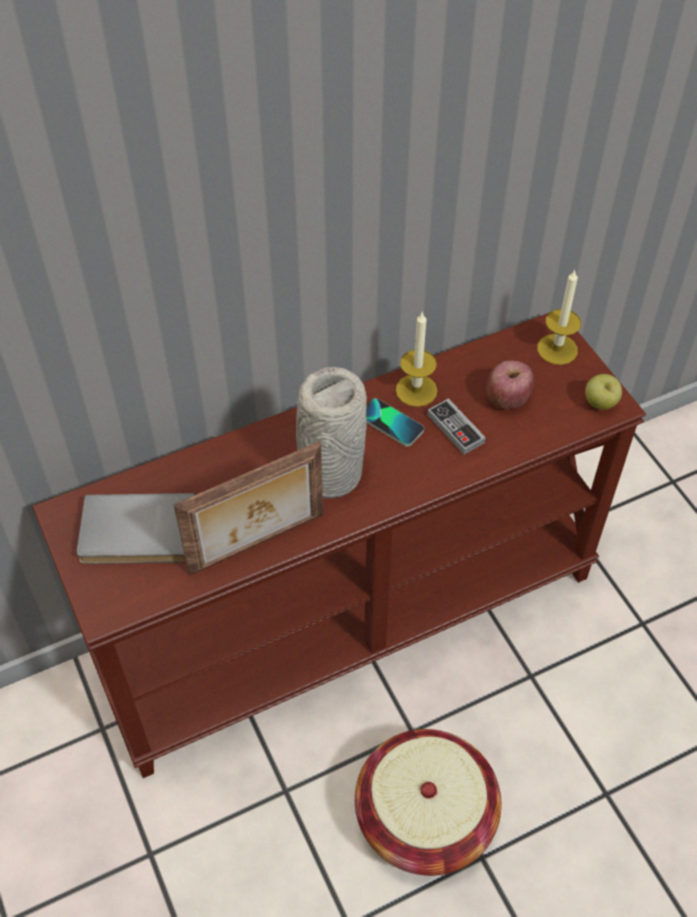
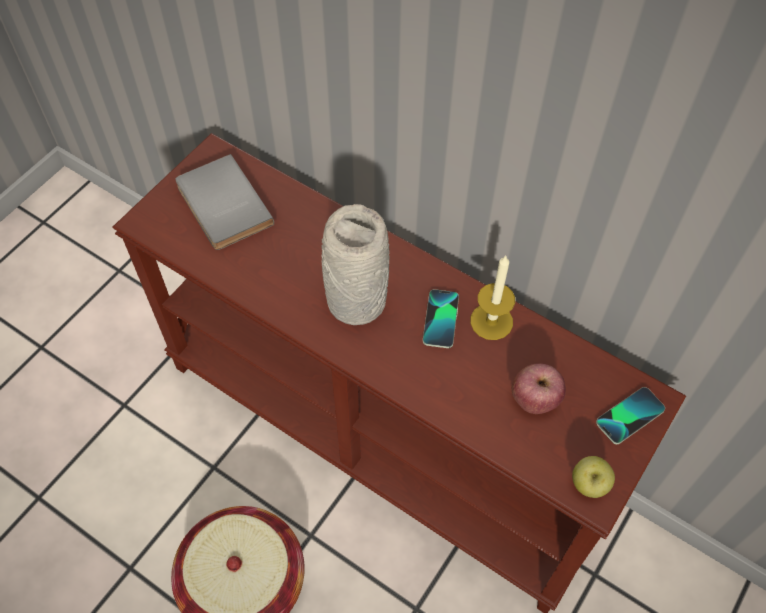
camera: 60 degrees right, 5 degrees up
picture frame [174,441,323,575] -> none
game controller [427,398,486,454] -> none
candle [537,269,581,365] -> phone [596,387,665,444]

